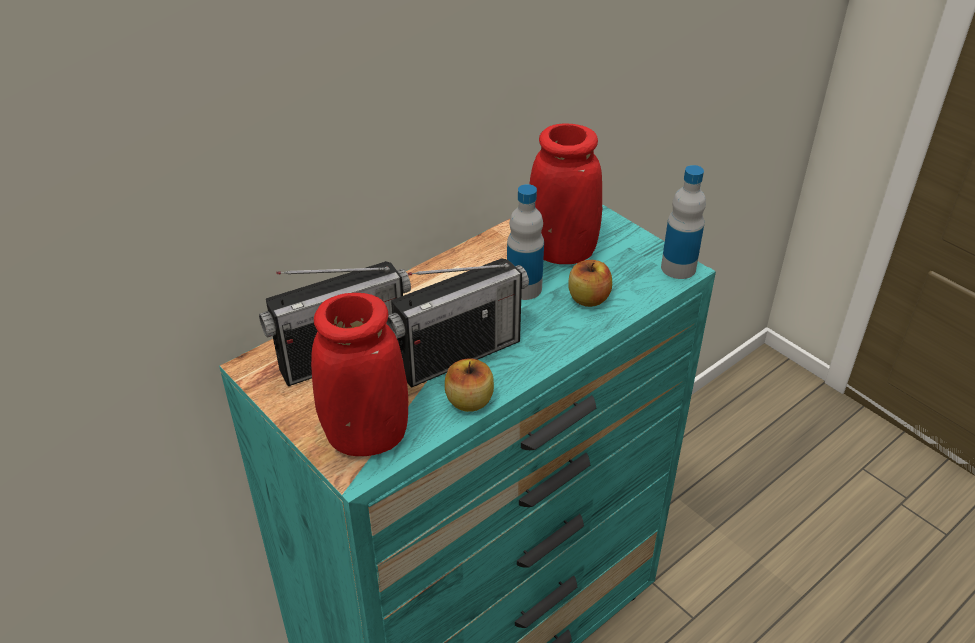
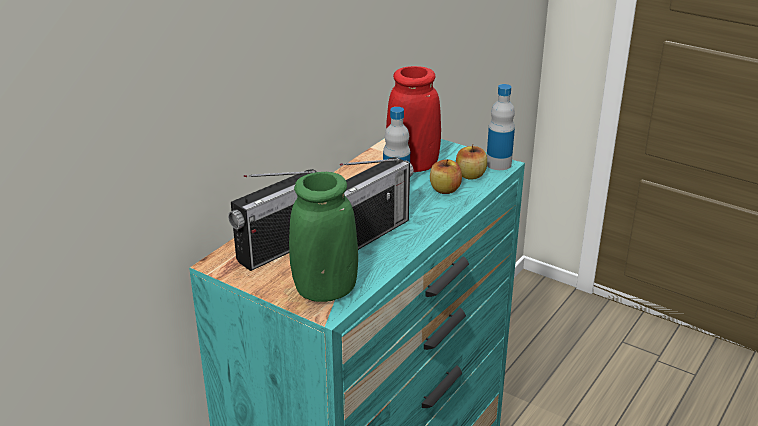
camera: 15 degrees left, 10 degrees down
red vase [311,293,408,456] -> green vase [289,172,358,302]
apple [445,359,494,412] -> apple moved to [456,144,487,180]

